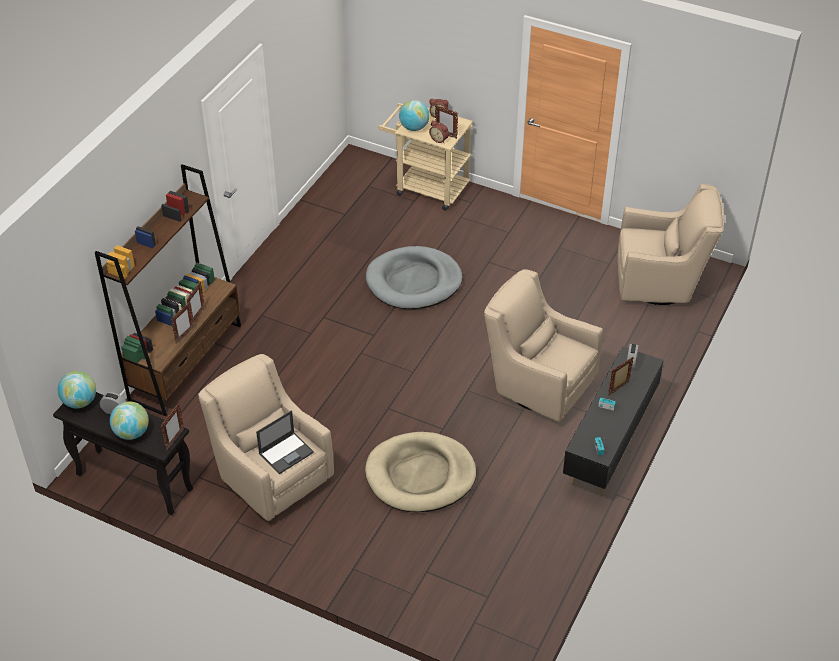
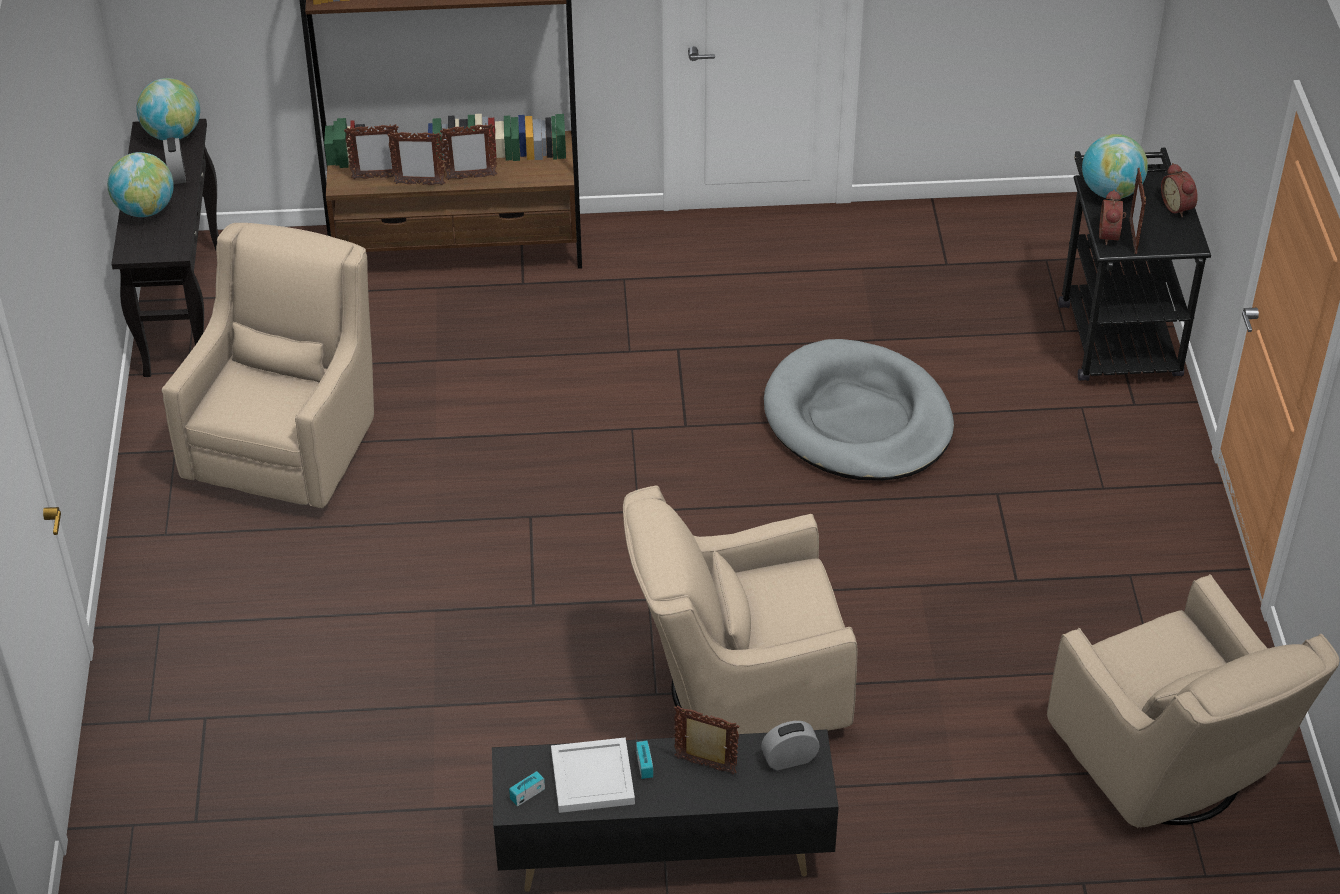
camera: 60 degrees right, 0 degrees up
picture frame [161,403,184,450] -> picture frame moved to [344,124,399,179]
laptop [256,410,314,474] -> none
beige dog bed [365,432,476,512] -> none
beige cart [378,103,473,211] -> black cart [1058,148,1211,381]
beige armchair [484,269,603,422] -> beige armchair turned 105 degrees counterclockwise [623,486,858,734]
none -> white tray [551,737,635,813]

